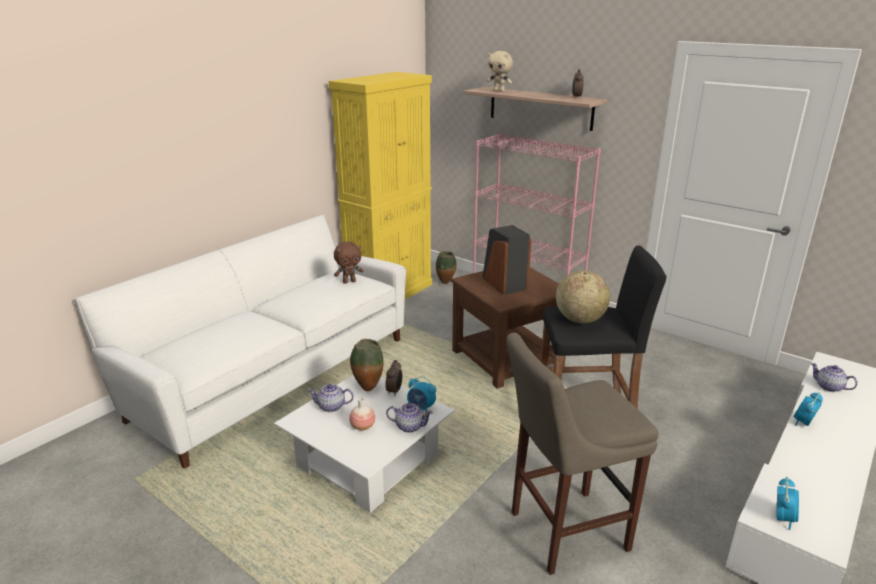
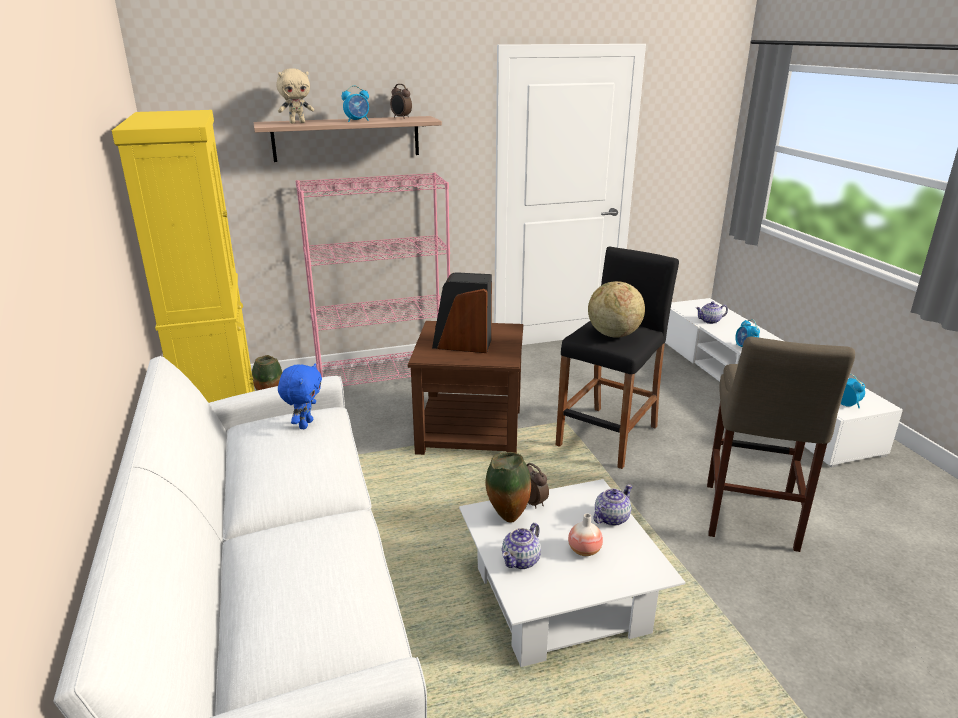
camera: 55 degrees left, 0 degrees up
brown plush toy [334,241,363,284] -> blue plush toy [278,363,322,429]
alarm clock [407,376,436,412] -> alarm clock moved to [341,86,369,122]

